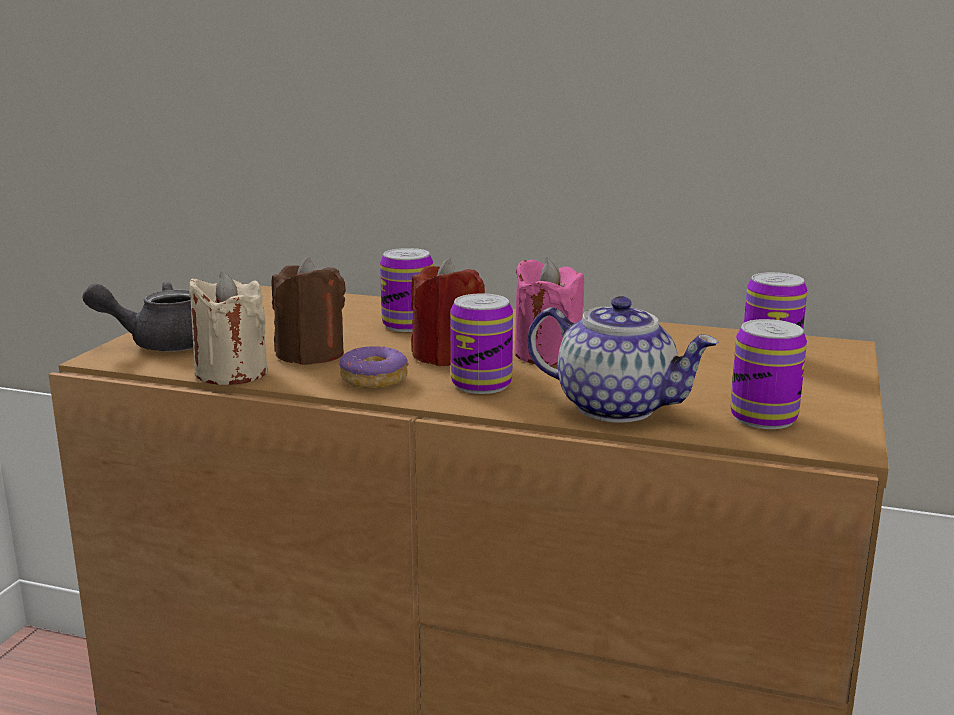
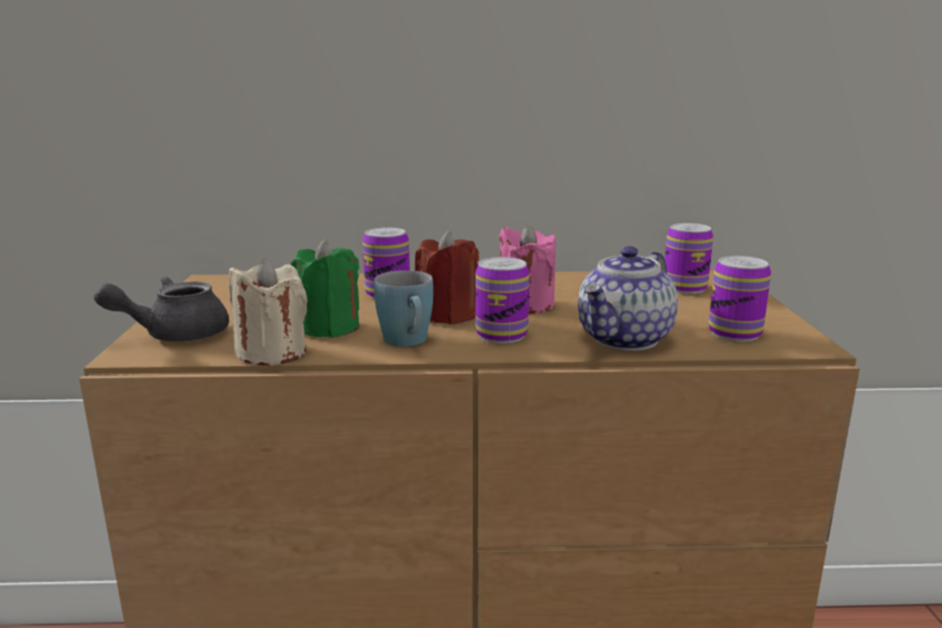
camera: 20 degrees left, 0 degrees up
brown candle [272,257,346,365] -> green candle [291,239,359,338]
donut [339,346,409,388] -> blue mug [374,270,433,346]
teapot [527,296,719,423] -> teapot turned 120 degrees clockwise [578,246,678,351]

